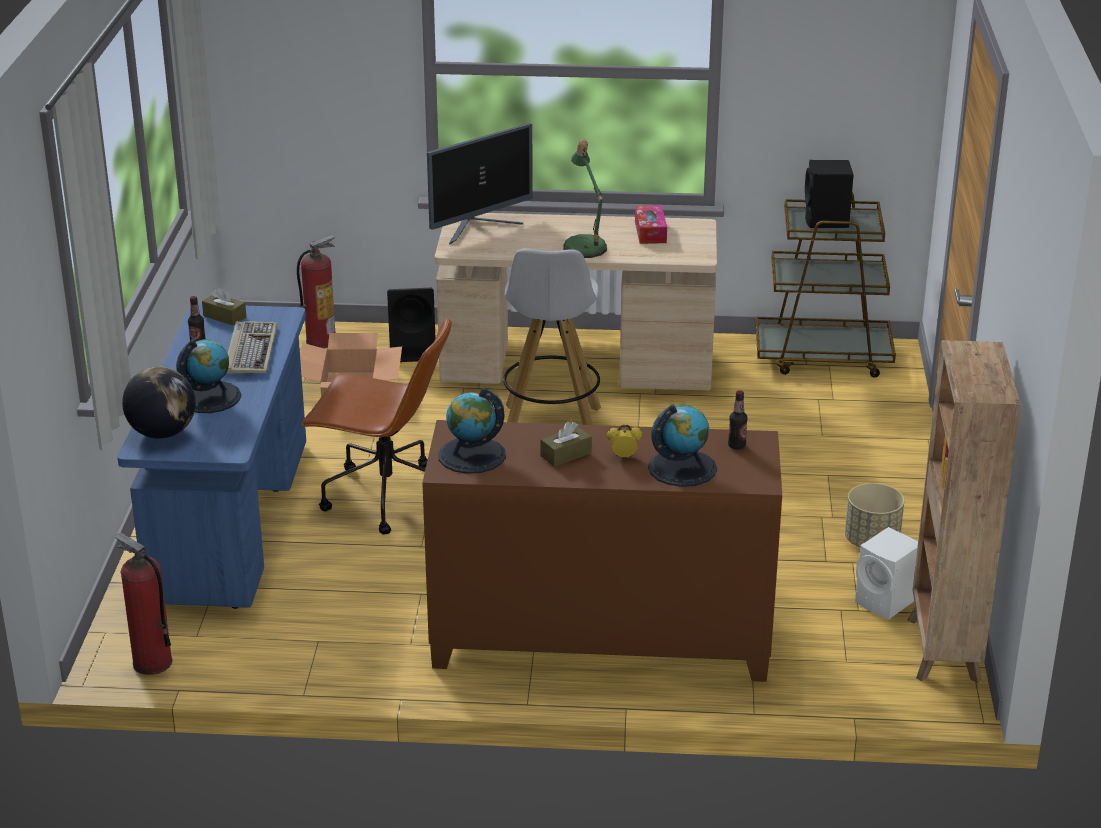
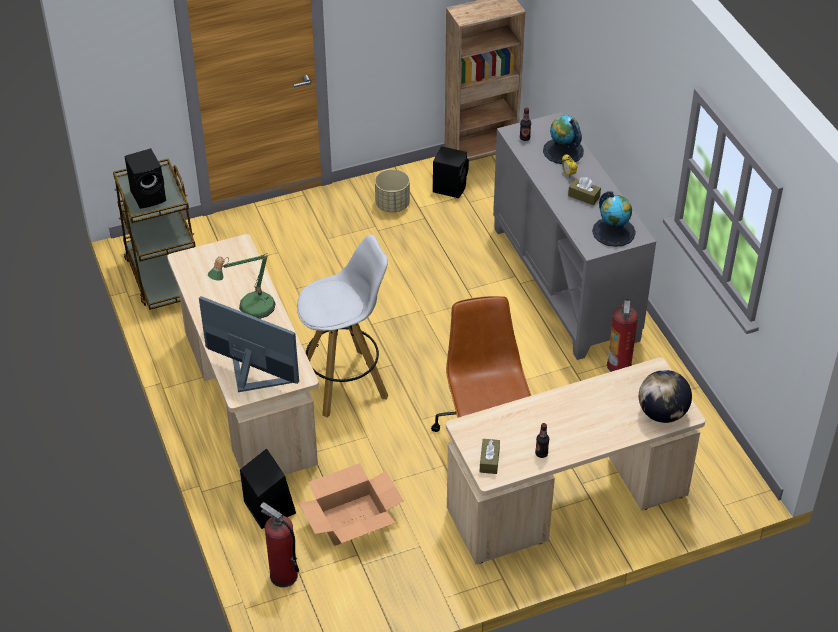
camera: 115 degrees left, 15 degrees up
fire extinguisher [115,533,173,675] -> fire extinguisher moved to [607,299,638,372]
blue desk [117,304,306,609] -> beige desk [446,357,705,564]
globe [176,339,241,413] -> none
keyboard [227,321,277,374] -> none
brown cabinet [422,420,782,682] -> grey cabinet [493,112,656,360]
tissue box [635,205,667,244] -> none
white speaker [855,527,918,619] -> black speaker [433,146,469,198]

